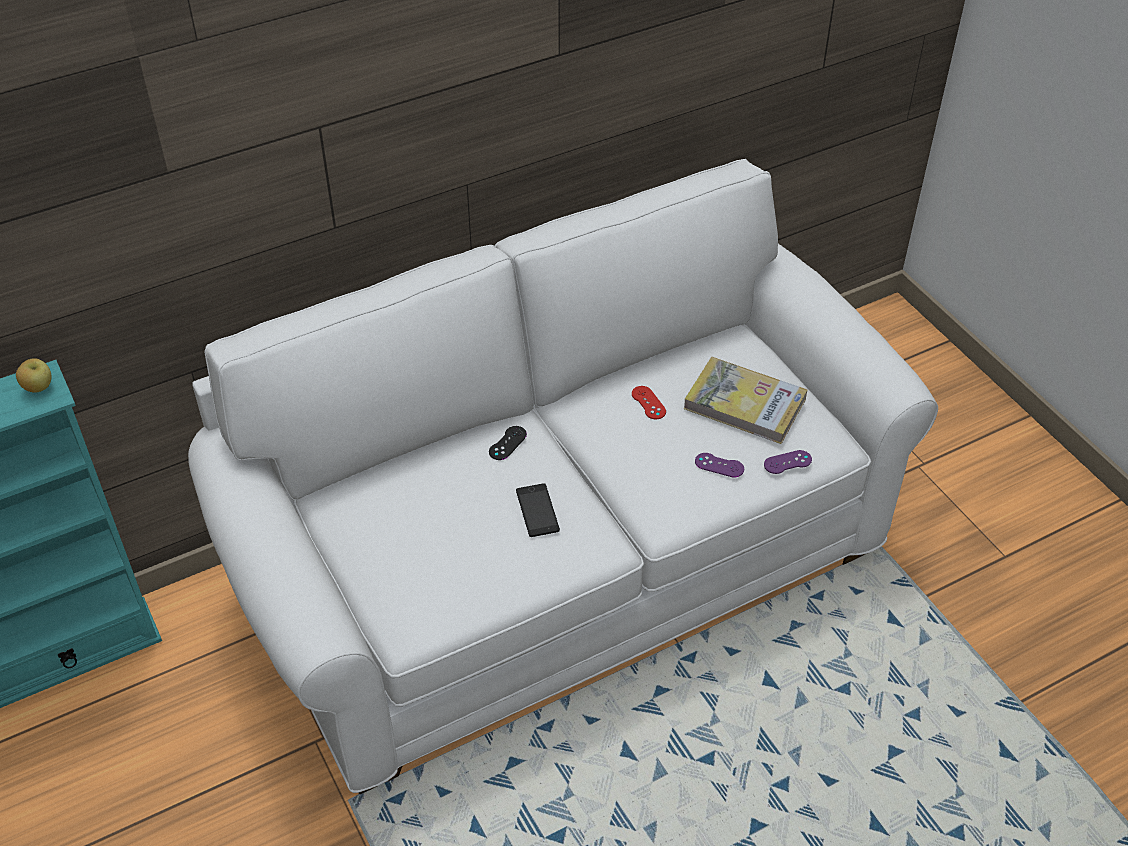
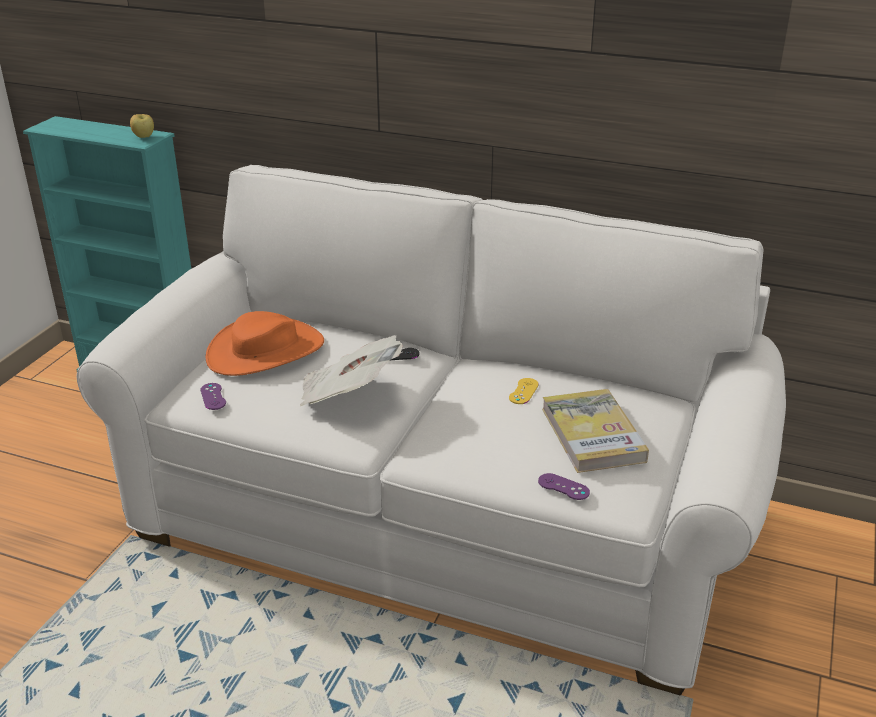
camera: 50 degrees right, 15 degrees down
phone [516,483,560,537] -> newspaper [300,335,403,406]
red game controller [632,386,666,420] -> yellow game controller [509,378,539,404]
purple game controller [695,453,744,477] -> purple game controller moved to [201,383,226,410]
none -> orange hat [206,311,324,376]

